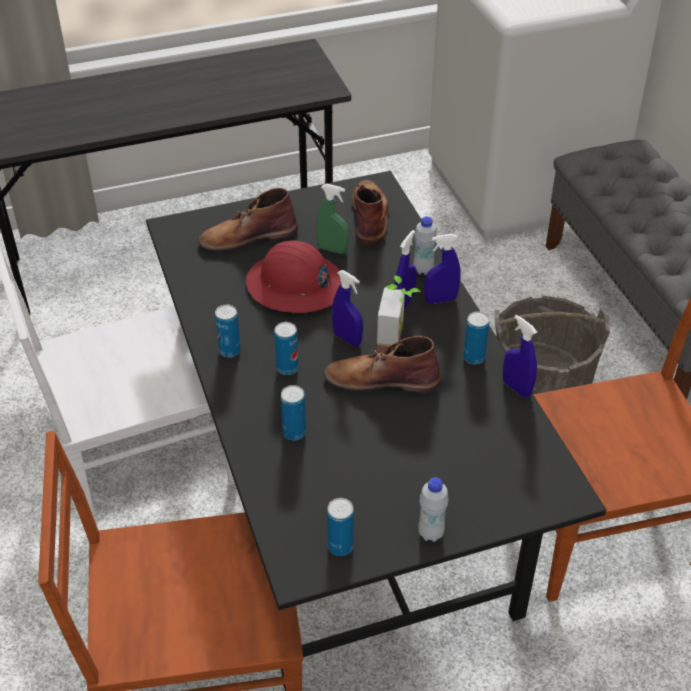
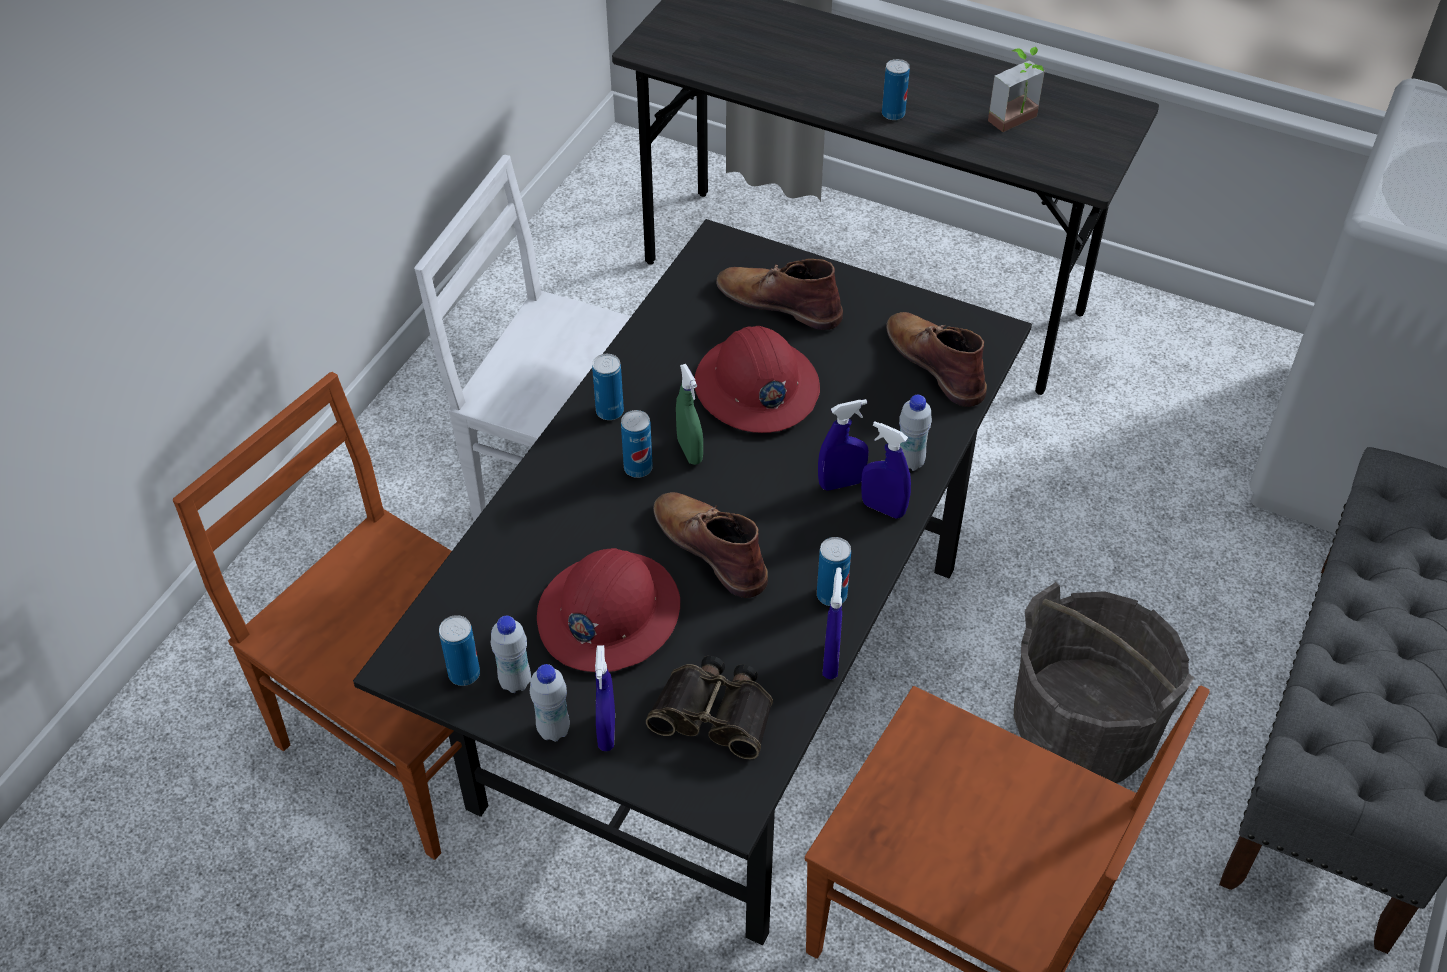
camera: 45 degrees right, 5 degrees up
can [281,385,306,440] -> can moved to [882,59,910,120]
green spray bottle [316,184,349,254] -> green spray bottle moved to [676,364,703,465]
blue spray bottle [332,270,363,346] -> blue spray bottle moved to [595,645,615,751]
brown boot [352,180,389,246] -> brown boot turned 75 degrees counterclockwise [886,312,987,407]
potted plant [377,275,421,352] -> potted plant moved to [988,47,1045,132]
none -> white bottle [491,616,531,693]
none -> red hard hat [537,548,680,672]
none -> binoculars [646,656,773,759]

